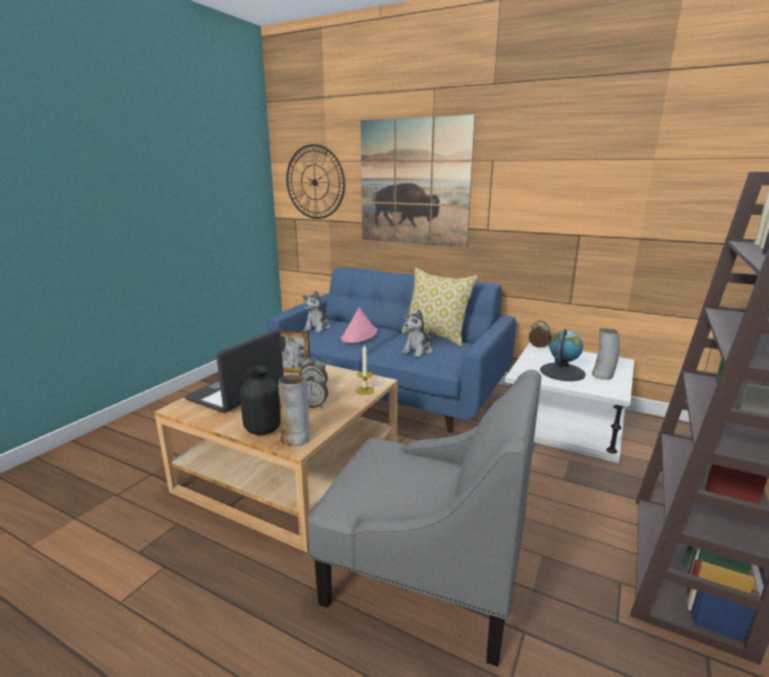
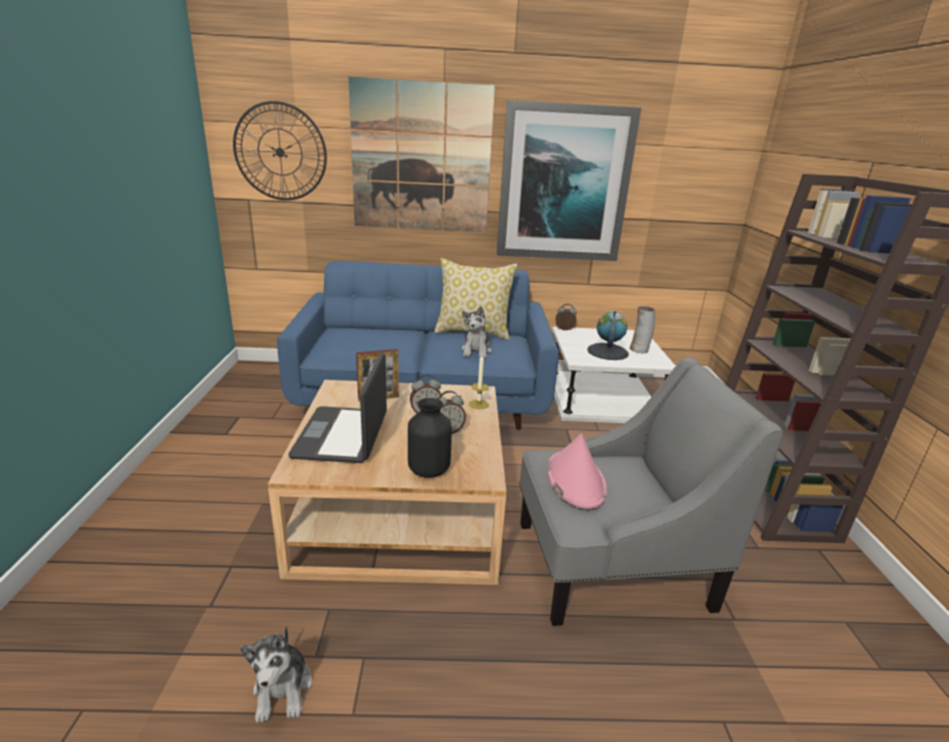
camera: 30 degrees left, 5 degrees up
vase [279,374,310,446] -> none
plush toy [303,291,330,333] -> plush toy moved to [240,625,312,723]
pink hat [341,307,377,343] -> pink hat moved to [548,434,607,509]
none -> picture [497,100,641,261]

